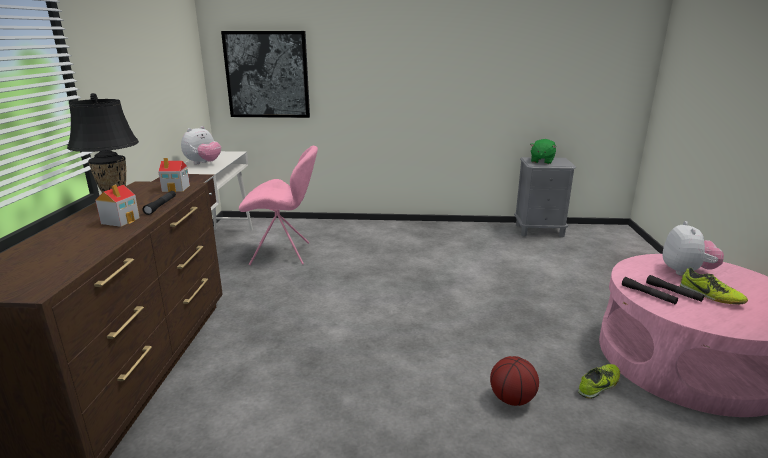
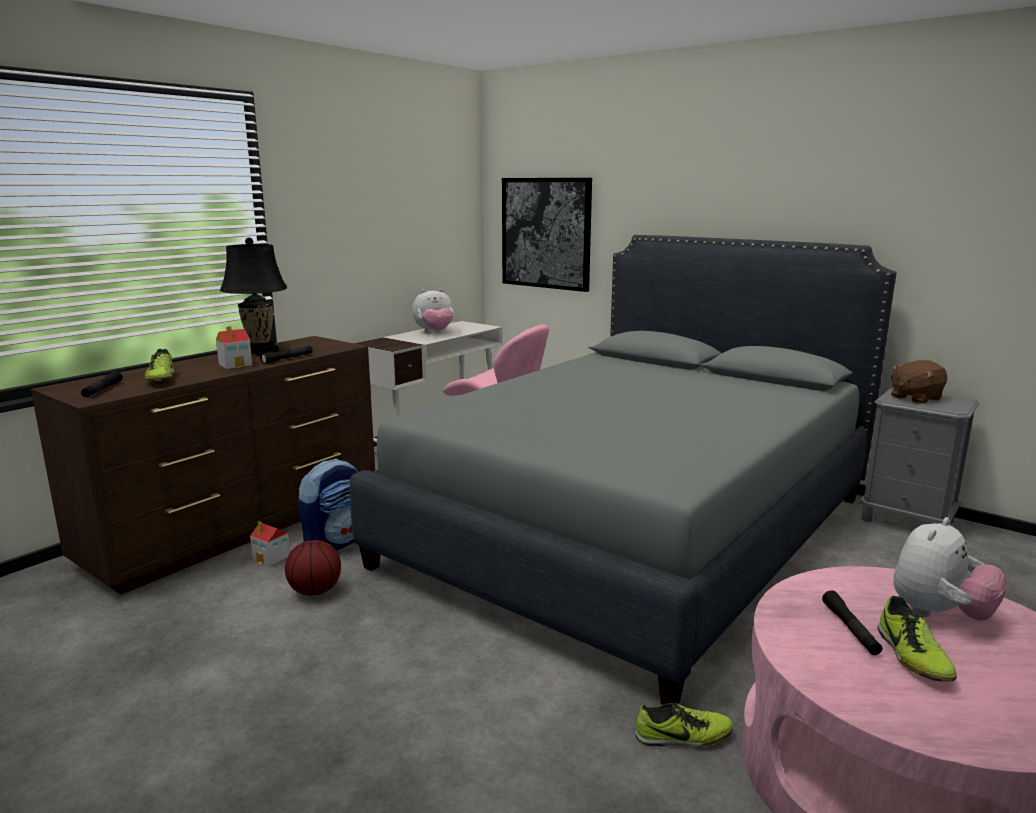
camera: 35 degrees right, 5 degrees down
toy house [158,158,190,192] -> toy house moved to [250,521,290,566]
basketball [490,356,539,406] -> basketball moved to [285,540,341,596]
green plush toy [530,139,556,164] -> brown plush toy [891,360,947,404]
black flashlight [622,277,678,304] -> black flashlight moved to [81,371,123,397]
none -> shoe [145,349,174,381]
none -> backpack [298,459,357,551]
none -> grey bed [350,235,896,705]

